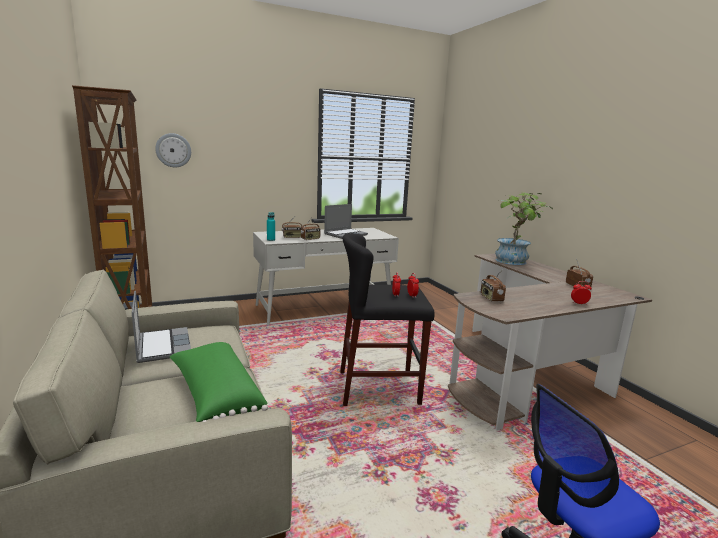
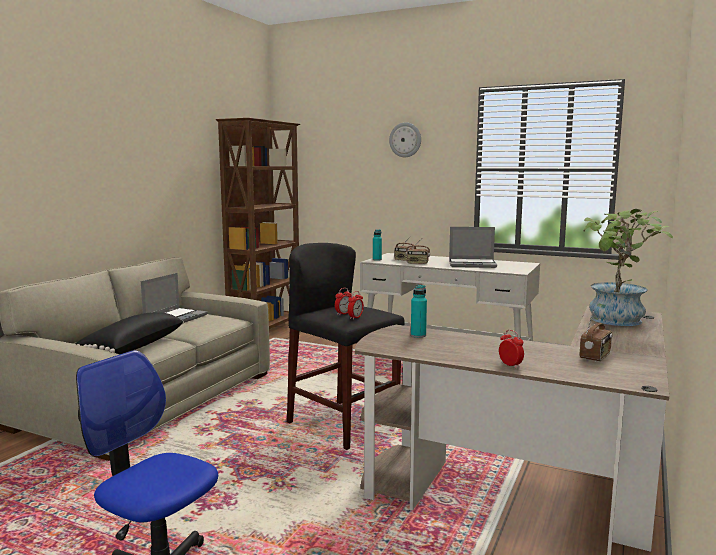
camera: 50 degrees right, 5 degrees down
wall clock [155,133,191,167] -> wall clock moved to [389,122,421,157]
green pillow [170,342,268,422] -> black pillow [76,312,184,355]
radio [480,270,506,302] -> turquoise bottle [411,285,427,338]

